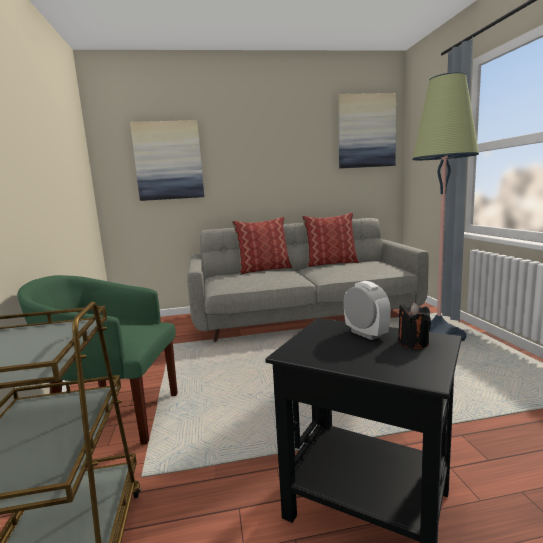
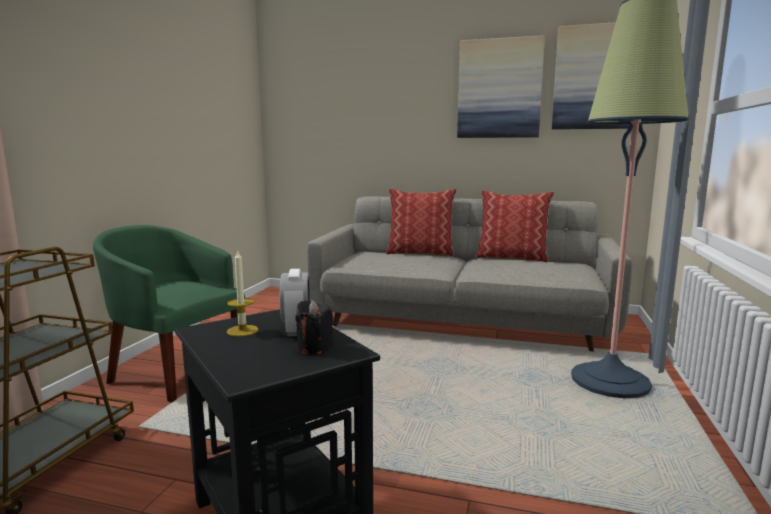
camera: 25 degrees right, 0 degrees up
picture [130,120,204,201] -> picture moved to [457,35,545,138]
none -> candle [227,249,258,337]

